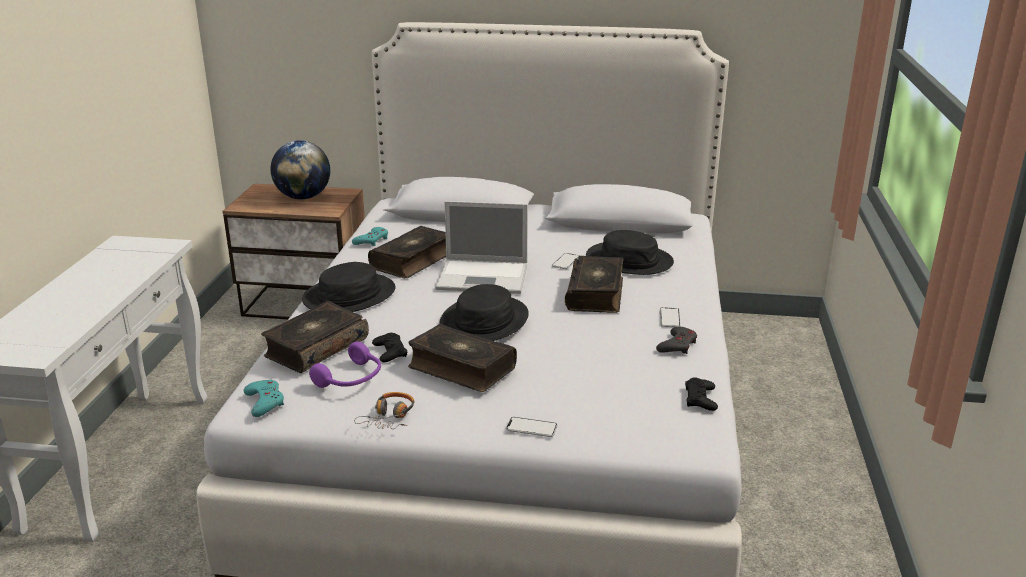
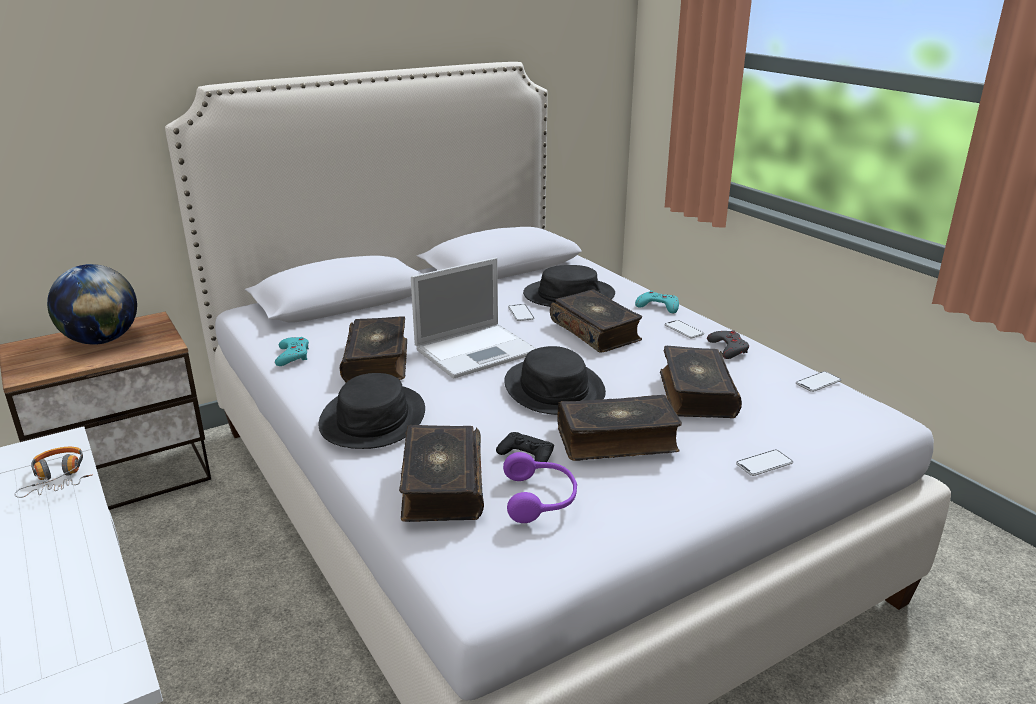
camera: 40 degrees left, 0 degrees up
turquoise game controller [244,380,284,417] -> turquoise game controller moved to [635,290,679,313]
headphones [354,392,414,429] -> headphones moved to [14,447,93,498]
black game controller [685,377,718,411] -> phone [796,371,841,392]
none -> book [660,346,742,418]

